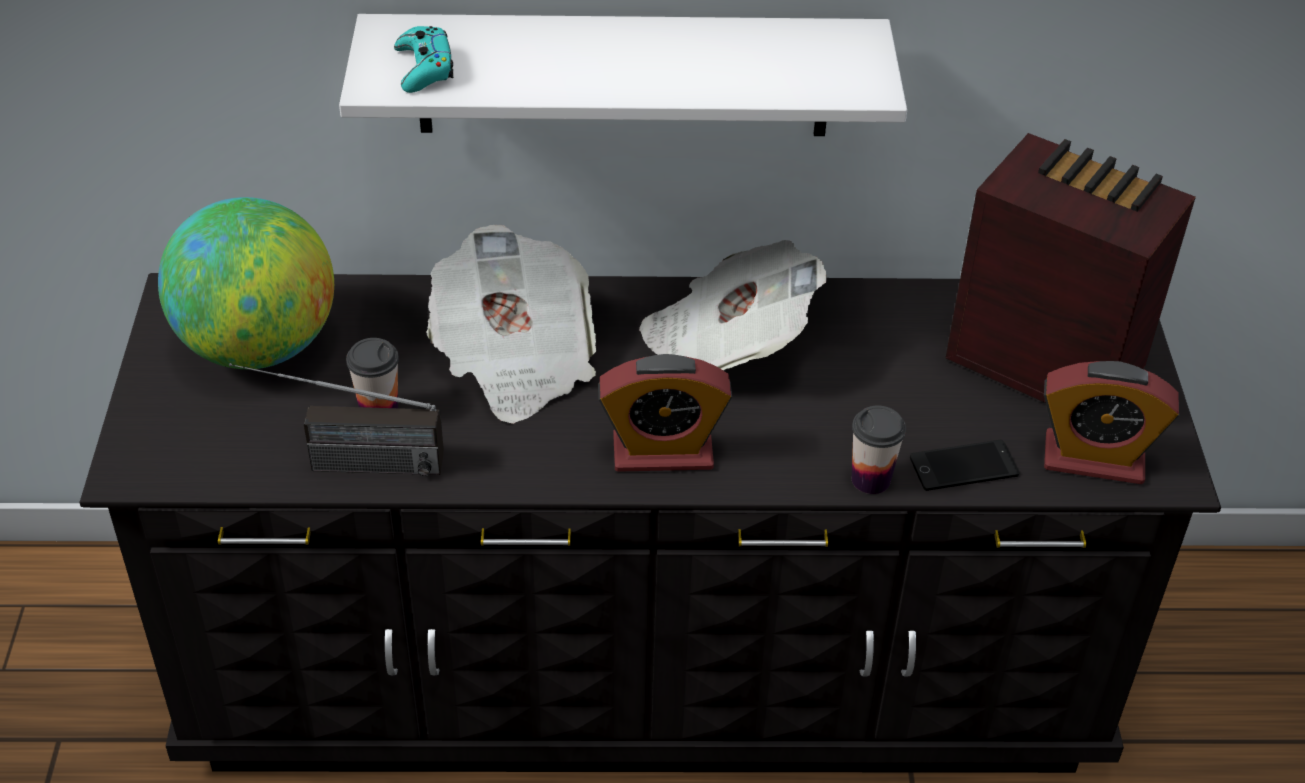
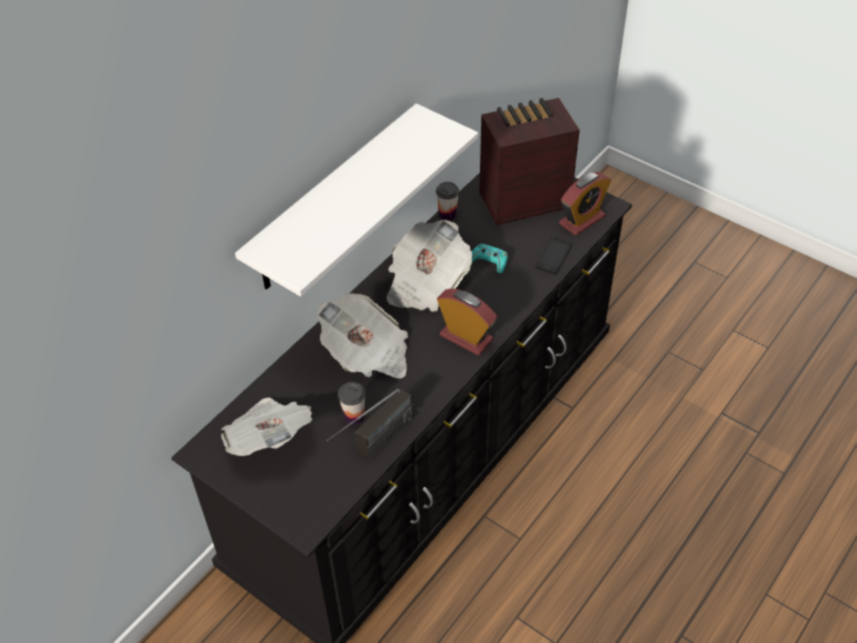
camera: 50 degrees left, 5 degrees up
globe [158,197,334,369] -> newspaper [221,398,312,456]
turquoise game controller [394,26,454,93] -> turquoise game controller moved to [472,244,508,273]
alarm clock [598,354,732,472] -> alarm clock turned 90 degrees counterclockwise [437,289,498,356]
cup [852,406,906,494] -> cup moved to [436,182,459,221]

